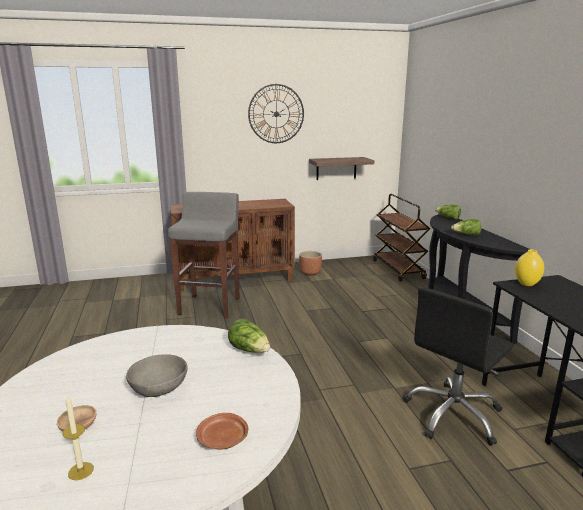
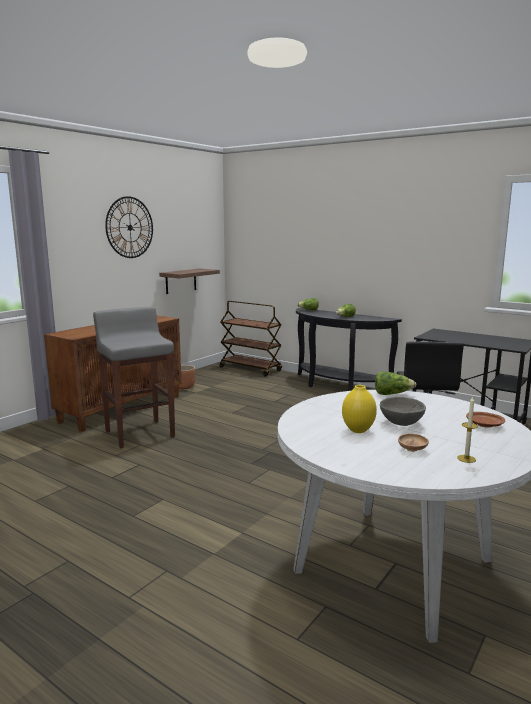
camera: 40 degrees left, 5 degrees down
yellow vase [515,249,544,286] -> yellow vase moved to [342,385,377,433]

